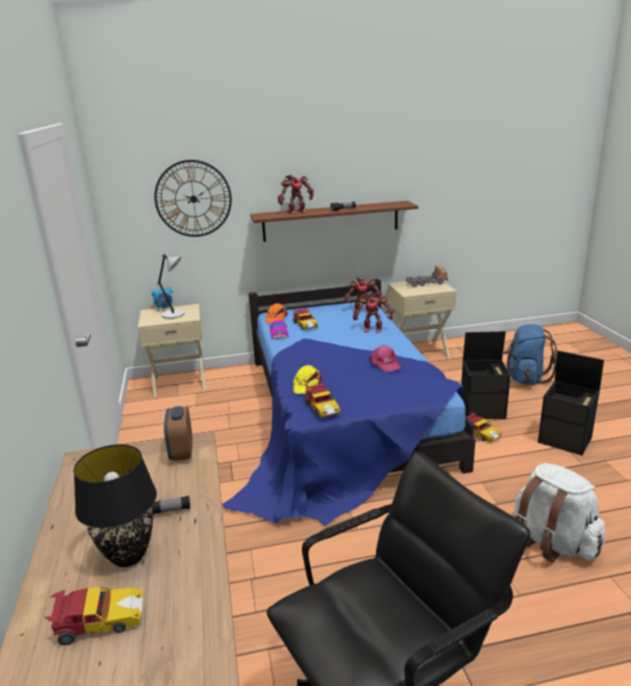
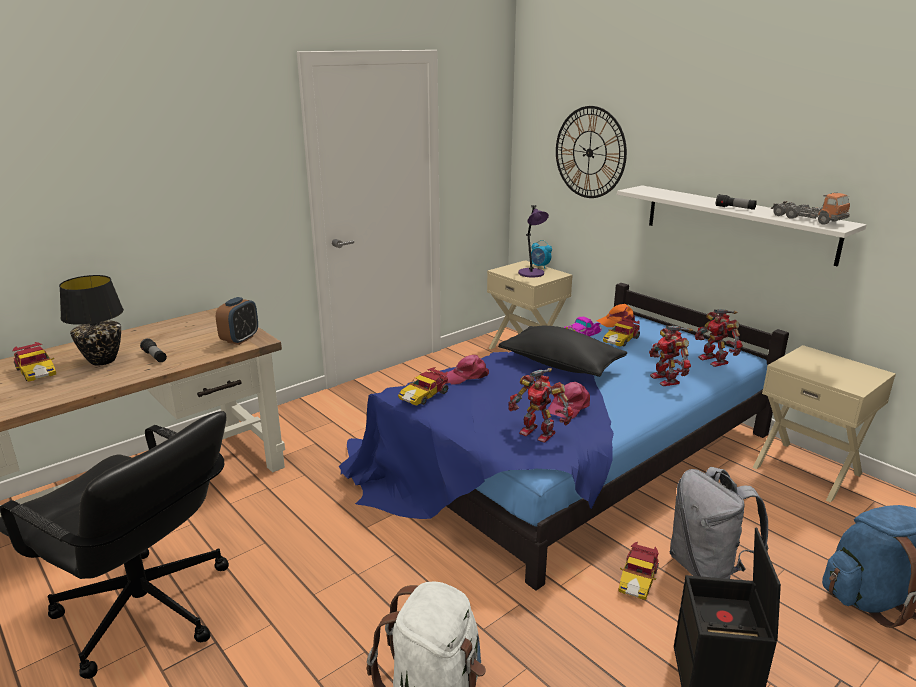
camera: 60 degrees right, 0 degrees up
grey table lamp [157,254,185,319] -> purple table lamp [518,205,549,278]
alarm clock [164,406,193,461] -> alarm clock turned 150 degrees clockwise [216,297,258,345]
brown shelf [250,201,418,242] -> white shelf [617,185,867,266]
toy robot [277,175,314,214] -> toy robot moved to [508,368,573,443]
yellow cap [293,365,322,394] -> pink cap [442,355,489,385]
toy truck [406,265,448,287] -> toy truck moved to [771,193,850,225]
black storage box [461,331,511,419] -> grey backpack [670,467,768,579]
none -> black pillow [498,326,627,377]

